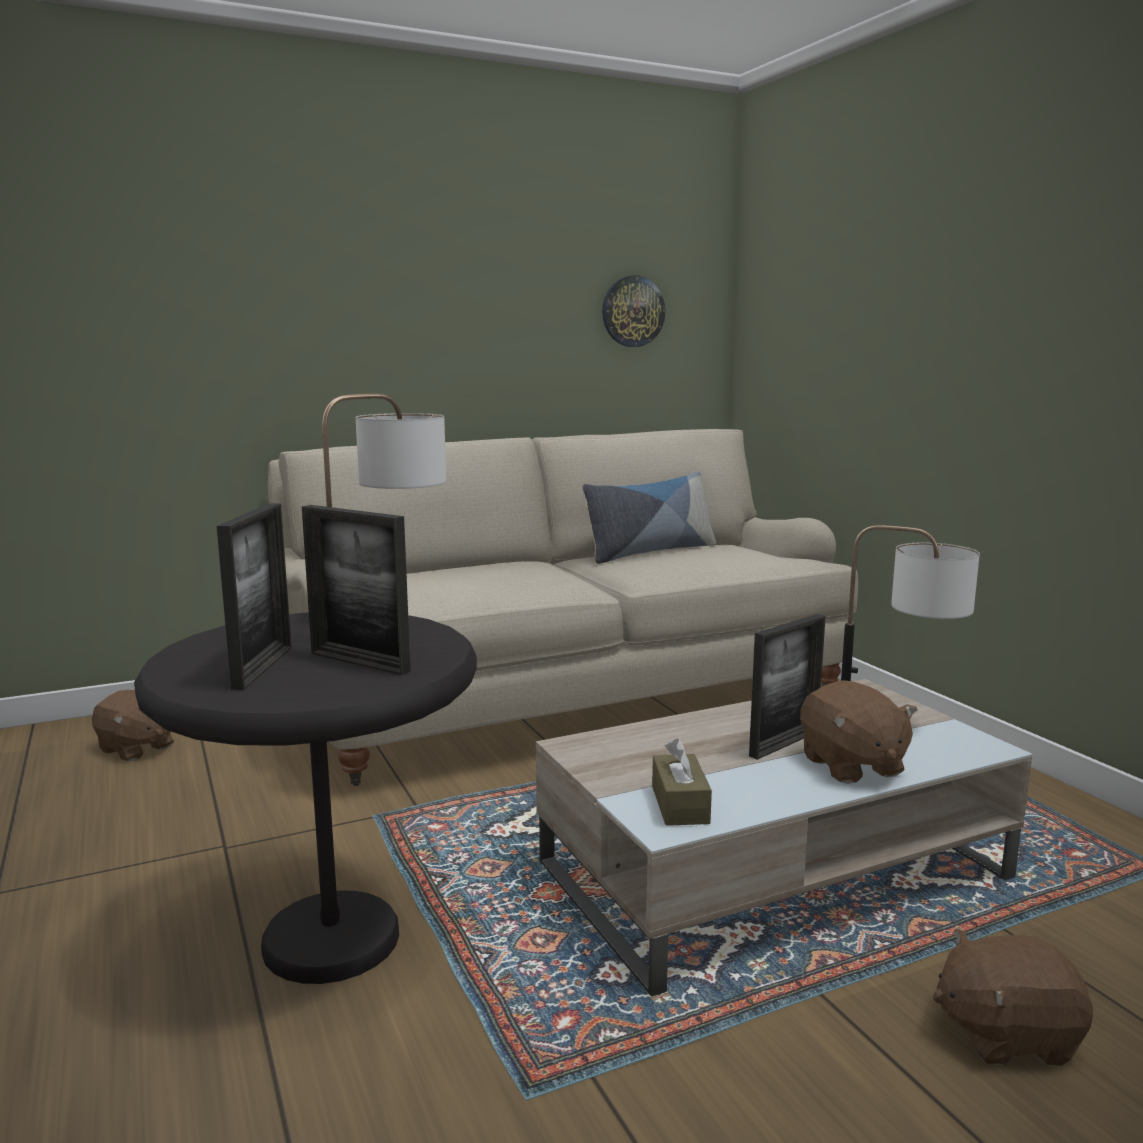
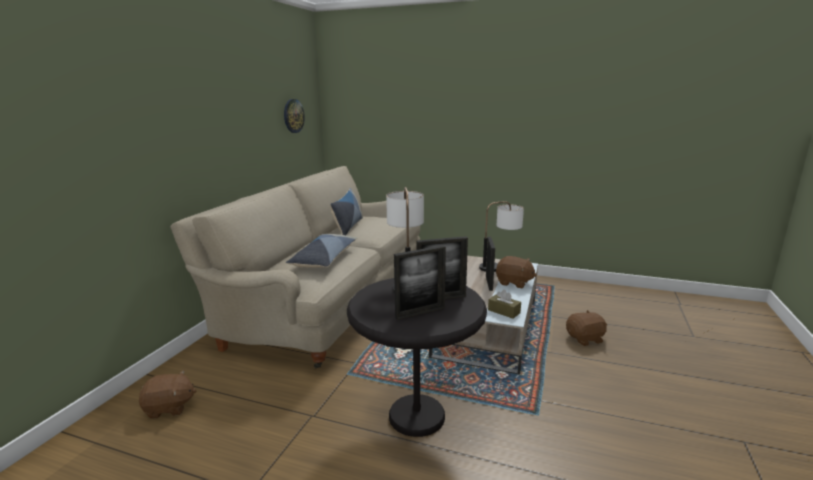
camera: 45 degrees left, 5 degrees up
picture frame [217,503,291,690] -> picture frame turned 105 degrees clockwise [394,245,446,320]
brown plush toy [933,929,1093,1066] -> brown plush toy turned 150 degrees counterclockwise [566,310,608,346]
none -> pillow [286,234,357,268]

